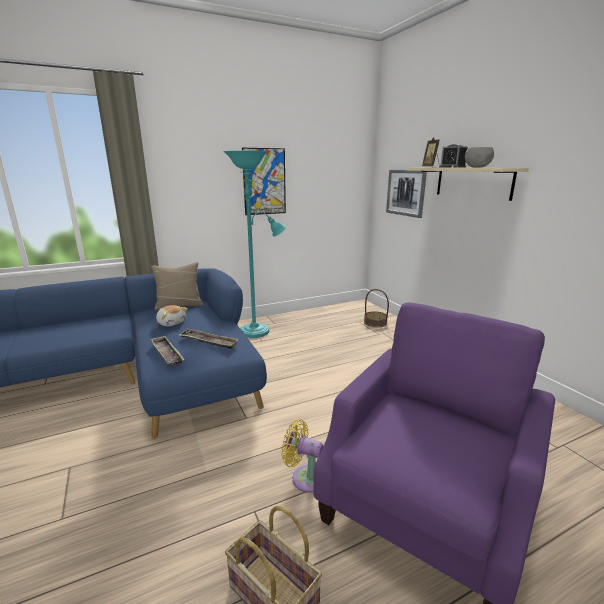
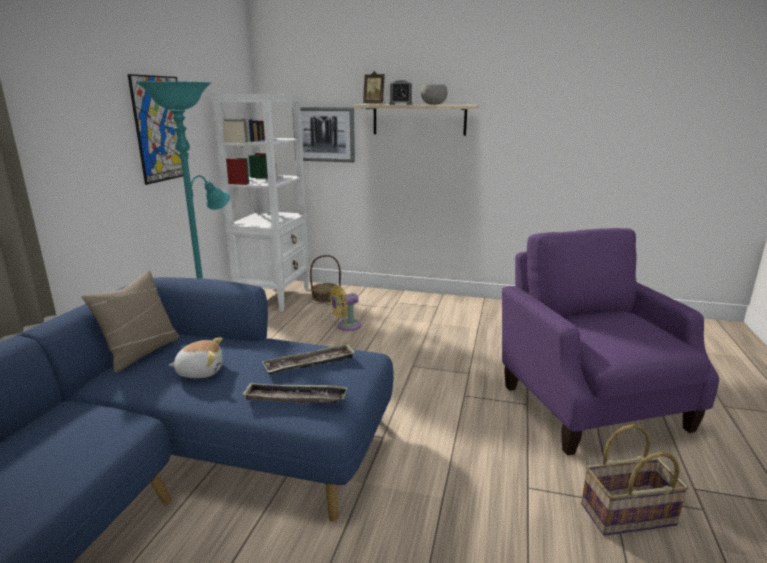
camera: 50 degrees left, 0 degrees up
yellow fan [281,419,323,493] -> yellow fan moved to [330,285,361,331]
none -> white bookcase [212,94,309,312]

